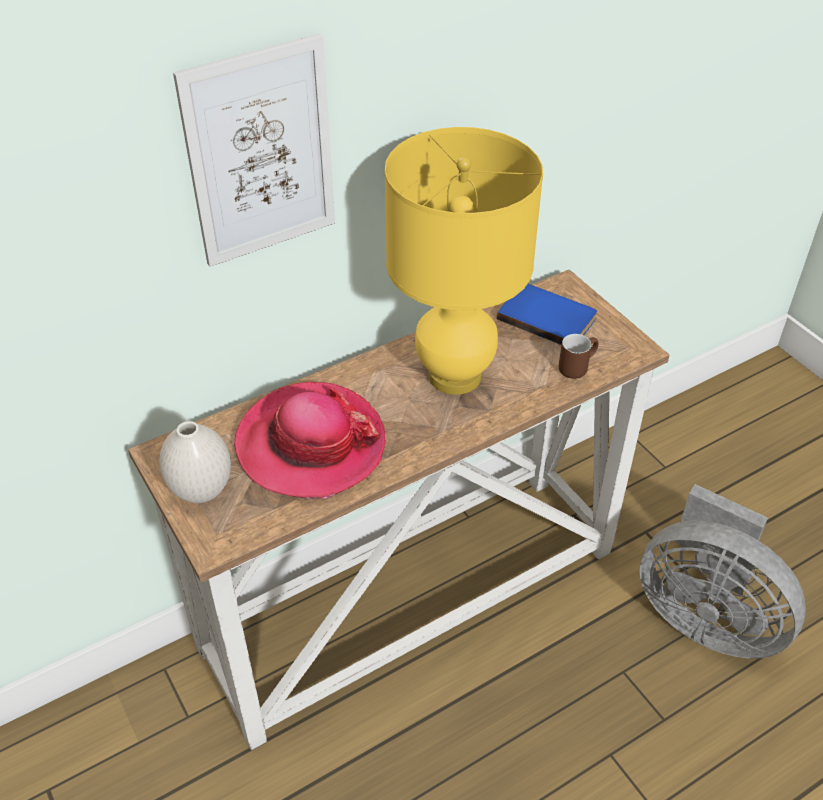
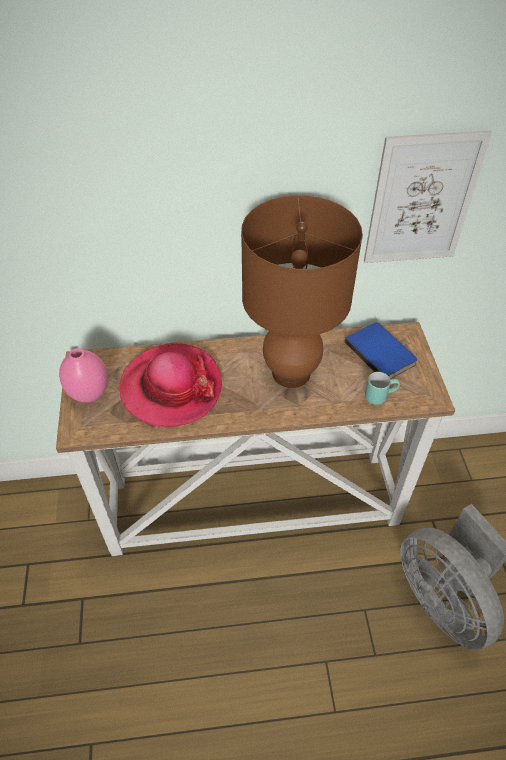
camera: 25 degrees right, 5 degrees up
white vase [159,421,231,503] -> pink vase [59,348,108,403]
picture [173,33,335,267] -> picture moved to [364,131,492,263]
yellow table lamp [385,127,543,395] -> brown table lamp [241,195,363,388]
brown mug [559,334,599,379] -> turquoise mug [365,372,400,405]

